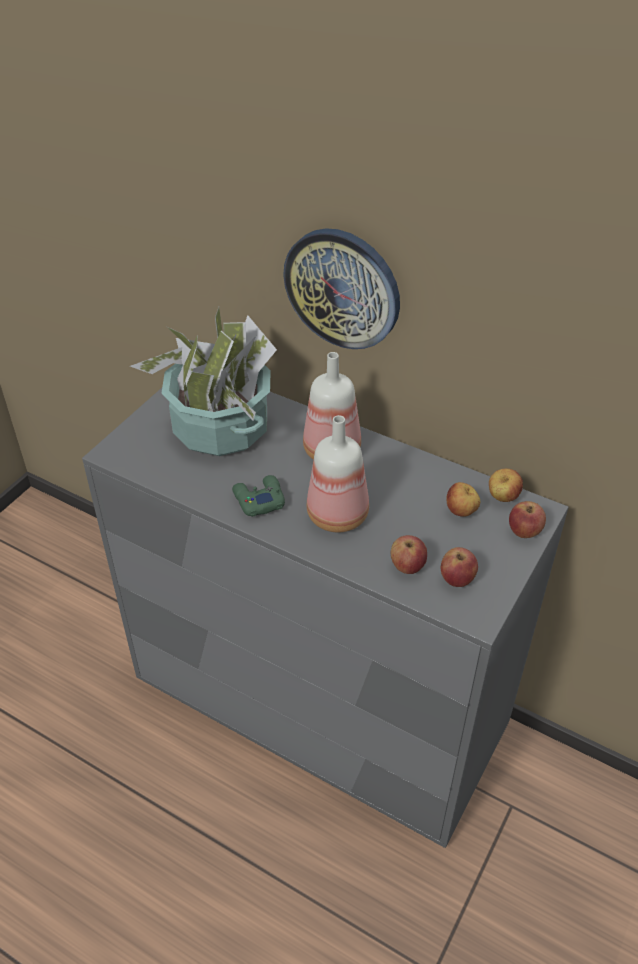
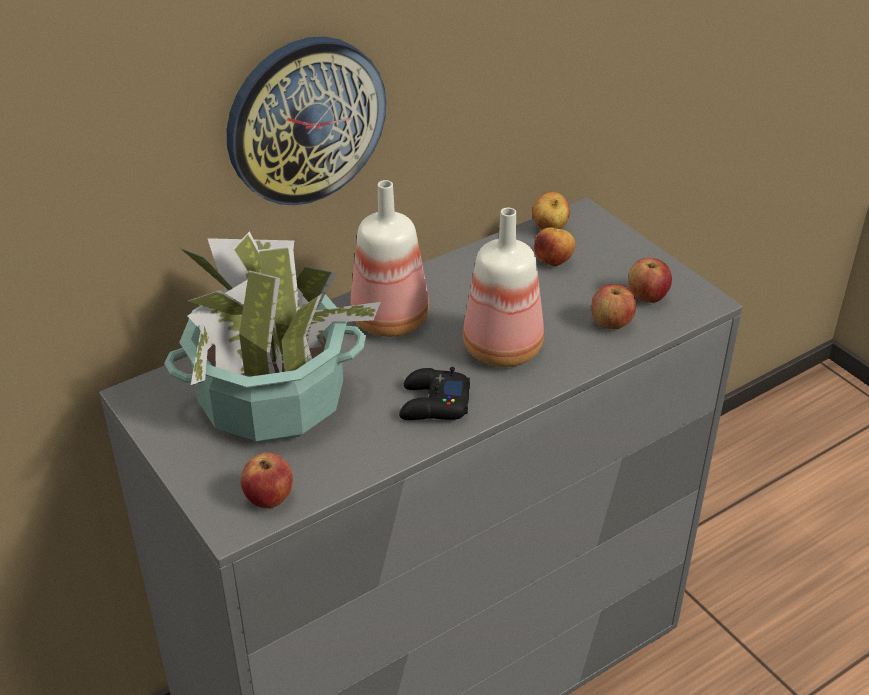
camera: 65 degrees left, 5 degrees down
green game controller [232,475,285,517] -> black game controller [399,367,470,420]
apple [509,501,546,538] -> apple moved to [241,452,293,508]

